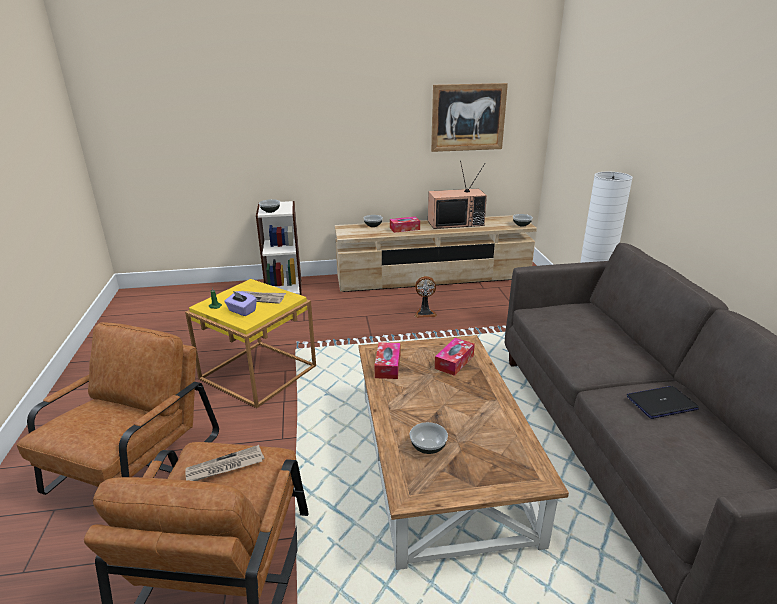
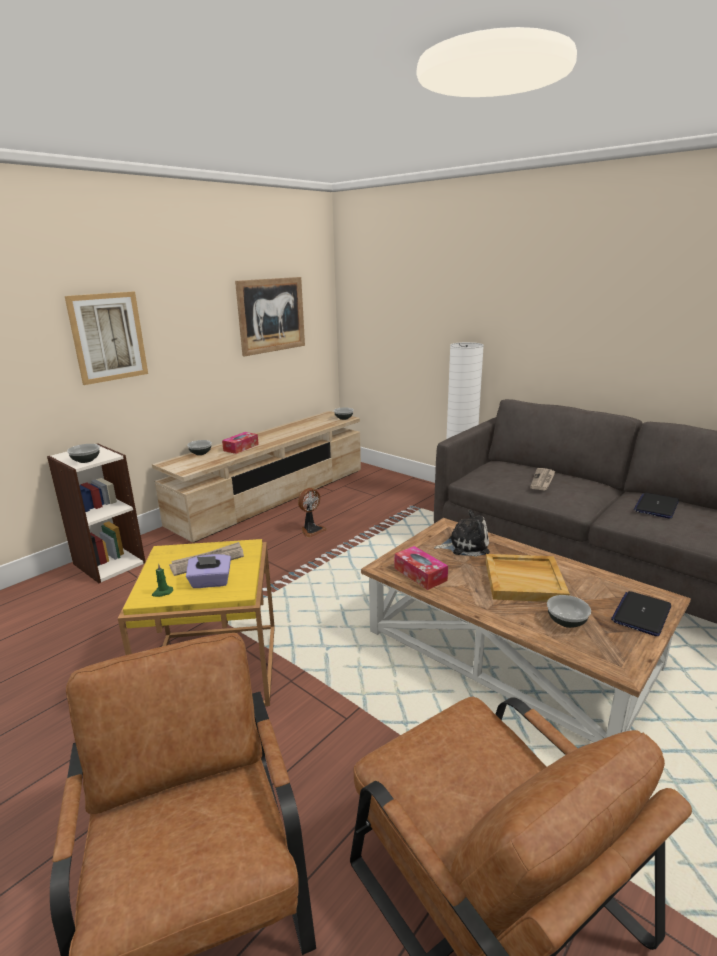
camera: 40 degrees left, 5 degrees down
newspaper [185,445,265,481] -> newspaper moved to [530,468,556,490]
television [428,161,487,229] -> none
tissue box [435,338,475,376] -> plush toy [434,510,490,557]
none -> picture [65,292,148,385]
none -> beige tray [486,554,570,602]
none -> laptop [611,591,671,636]

